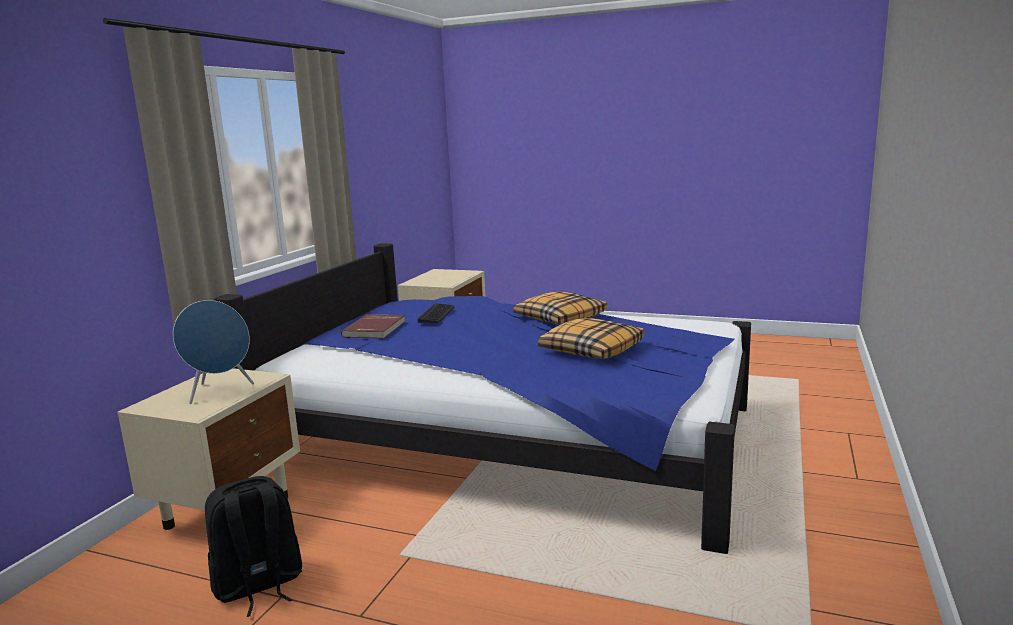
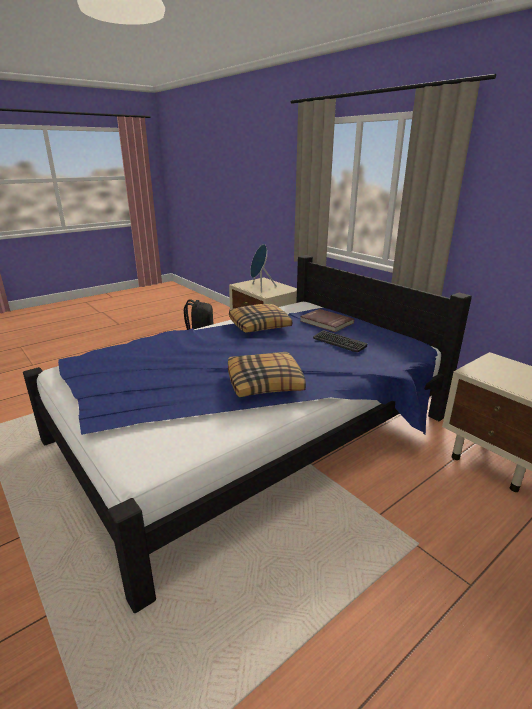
camera: 120 degrees right, 10 degrees up
pillow [538,318,644,359] -> pillow moved to [229,304,292,333]

